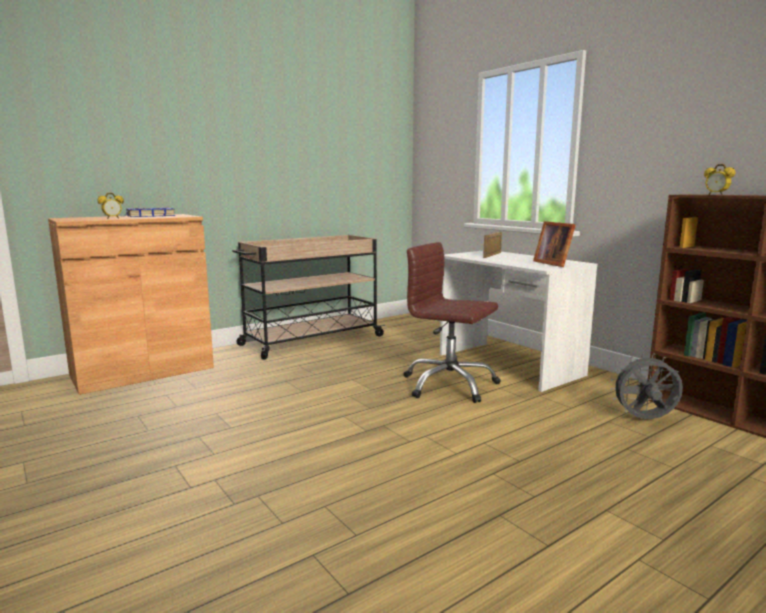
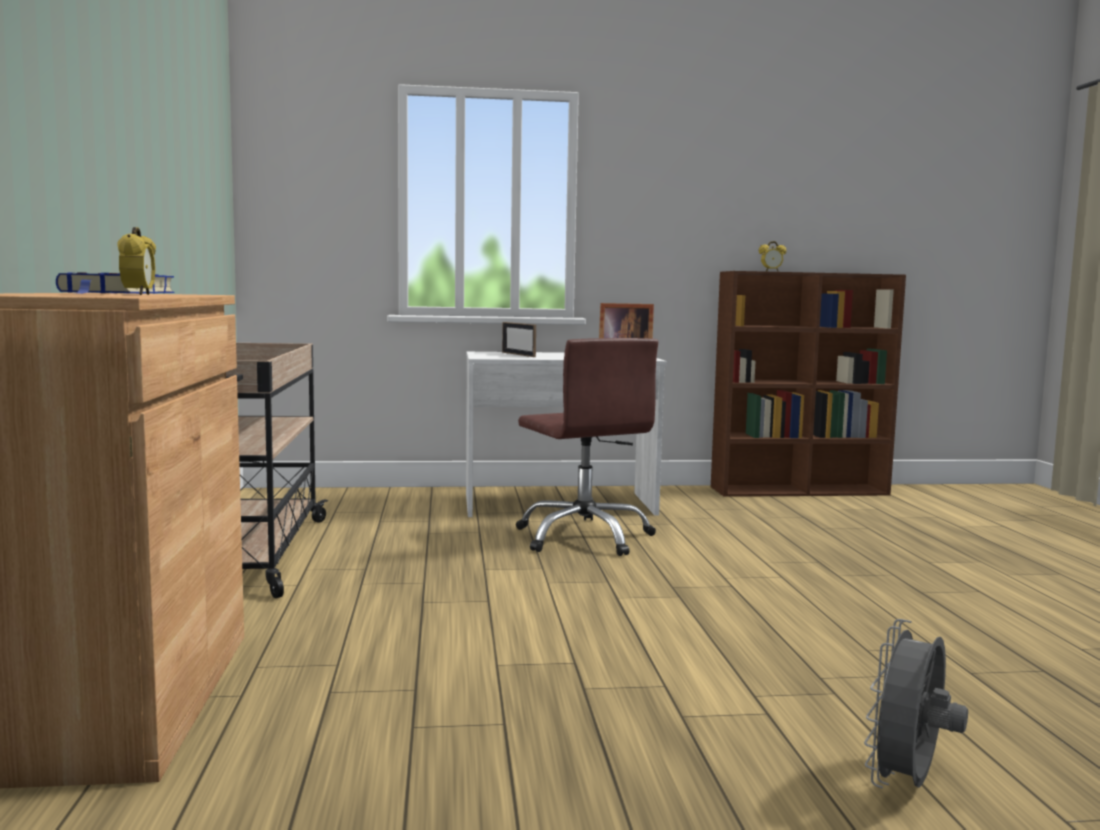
camera: 60 degrees left, 5 degrees down
brown office chair [404,242,501,403] -> brown office chair turned 90 degrees counterclockwise [516,338,658,556]
grey fan [610,353,683,419] -> grey fan moved to [864,619,968,789]

